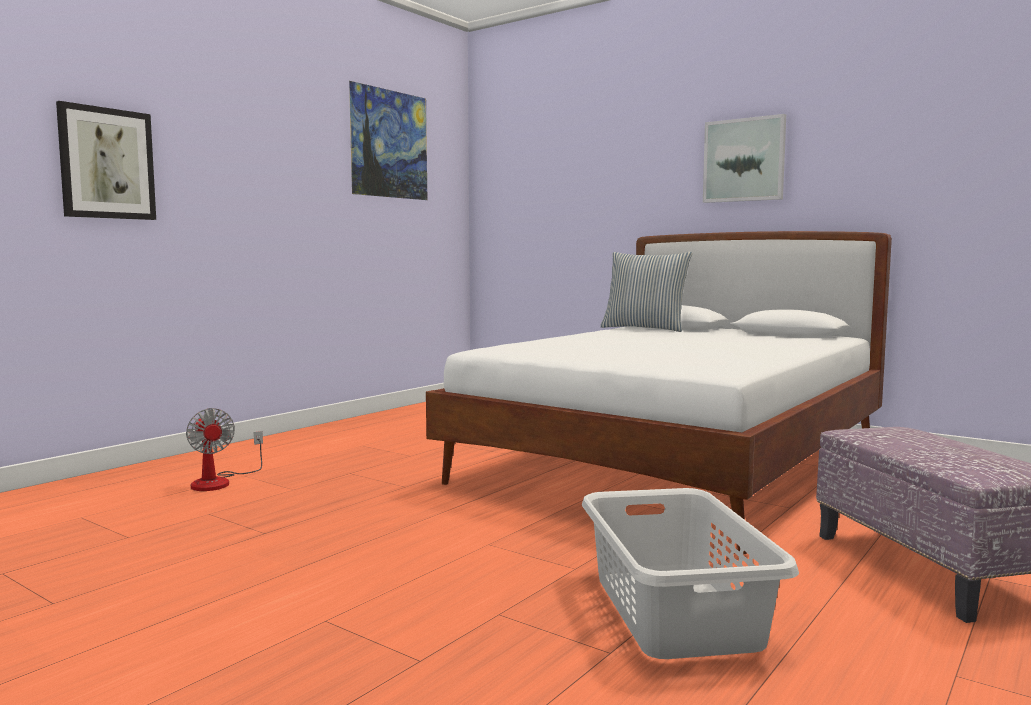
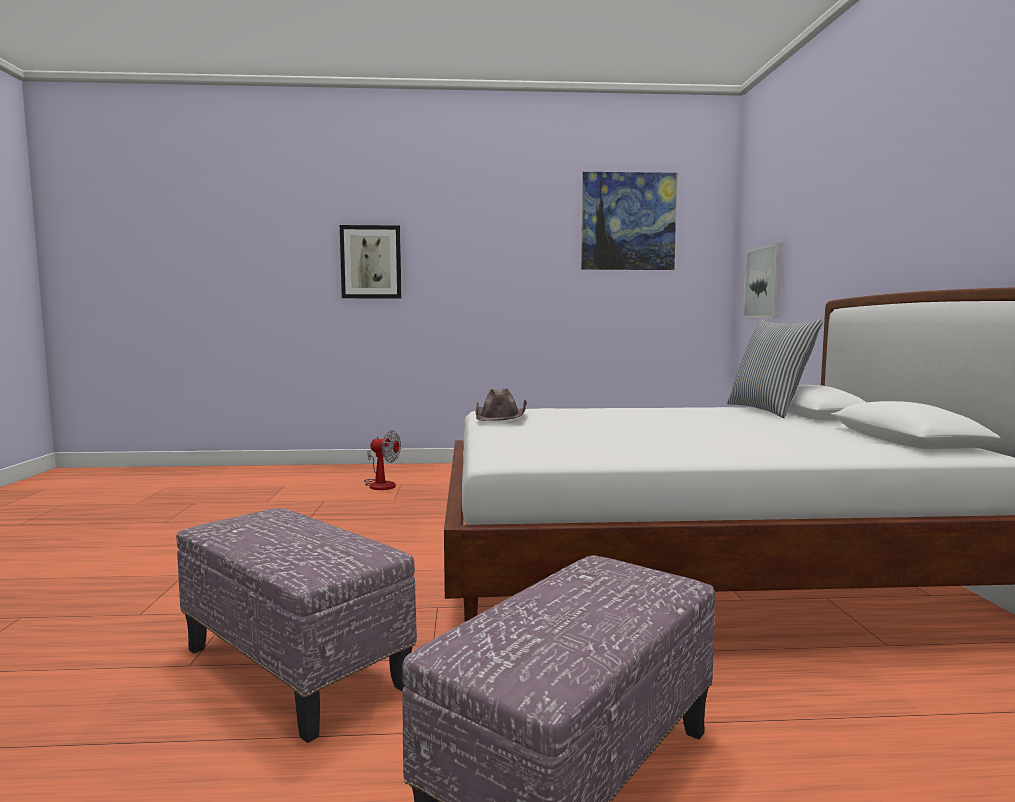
camera: 50 degrees right, 0 degrees up
fan [186,408,263,491] -> fan turned 90 degrees counterclockwise [364,430,401,490]
grey laundry basket [582,488,799,659] -> ottoman [176,508,417,743]
picture [703,114,786,203] -> picture moved to [743,243,782,318]
none -> brown hat [476,388,527,421]

